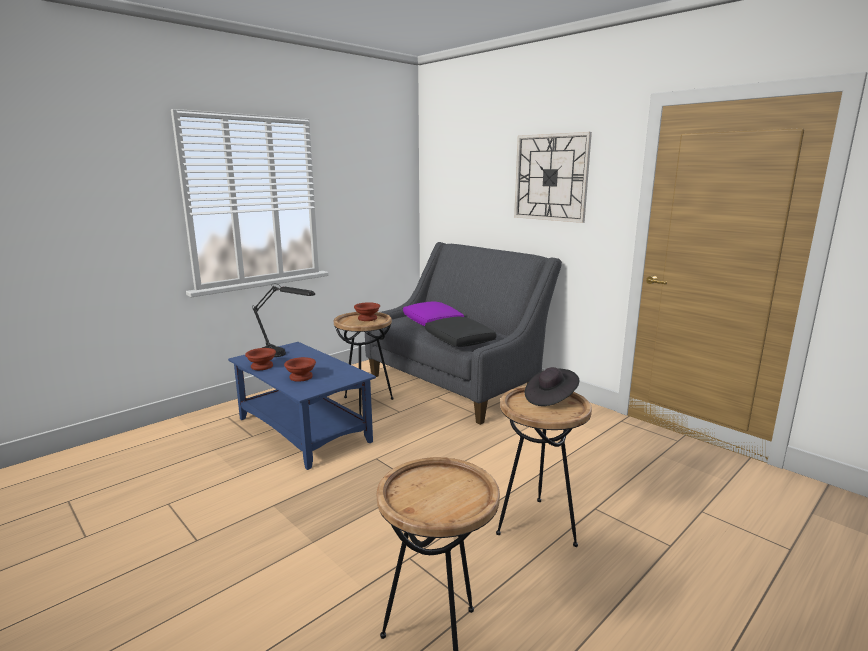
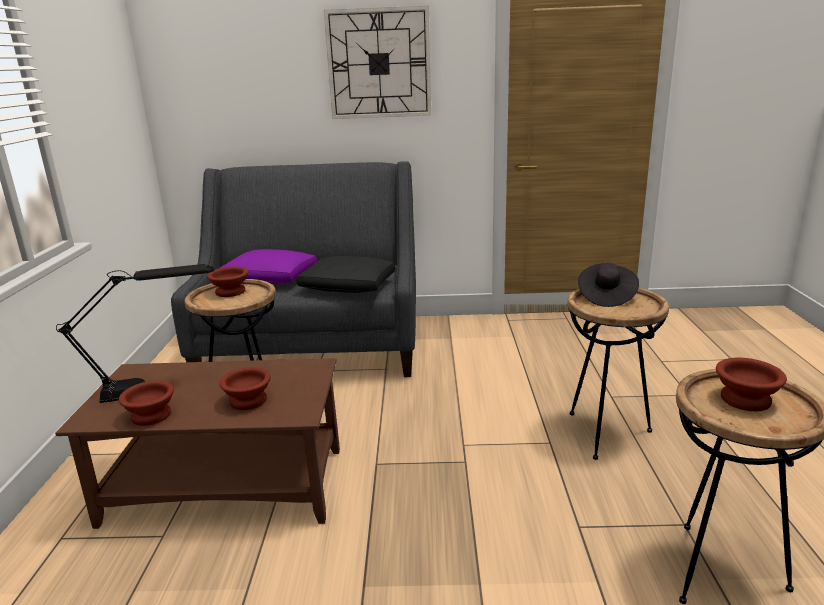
camera: 45 degrees left, 5 degrees up
blue coffee table [228,342,376,470] -> brown coffee table [55,358,340,529]
none -> brown bowl [716,358,787,411]

